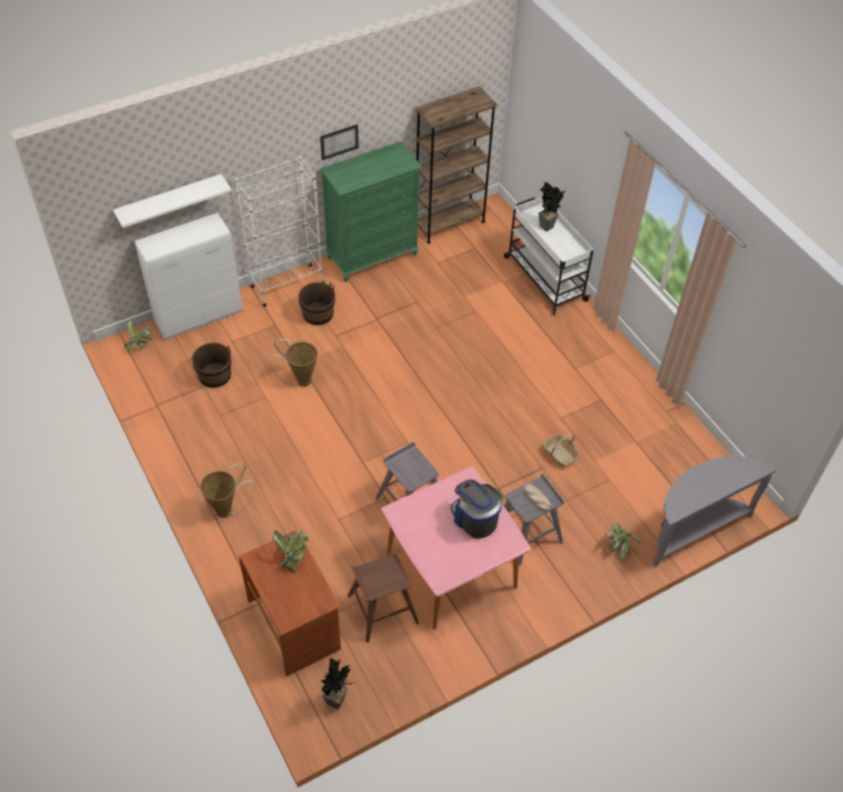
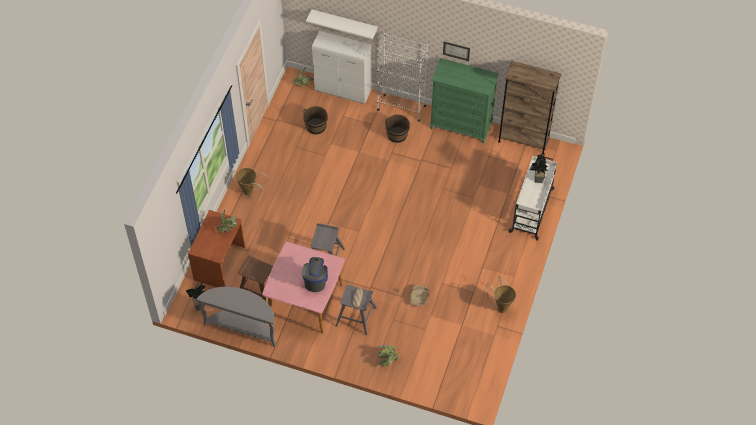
camera: 50 degrees right, 5 degrees up
basket [269,339,318,387] -> basket moved to [486,277,516,313]
grey console table [653,456,777,567] -> grey console table moved to [196,287,276,347]

